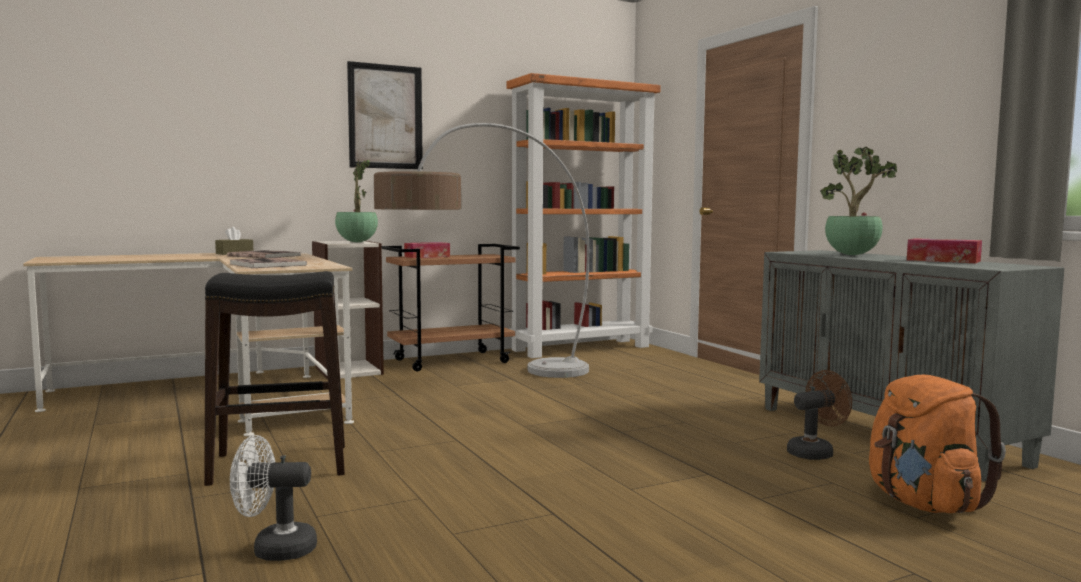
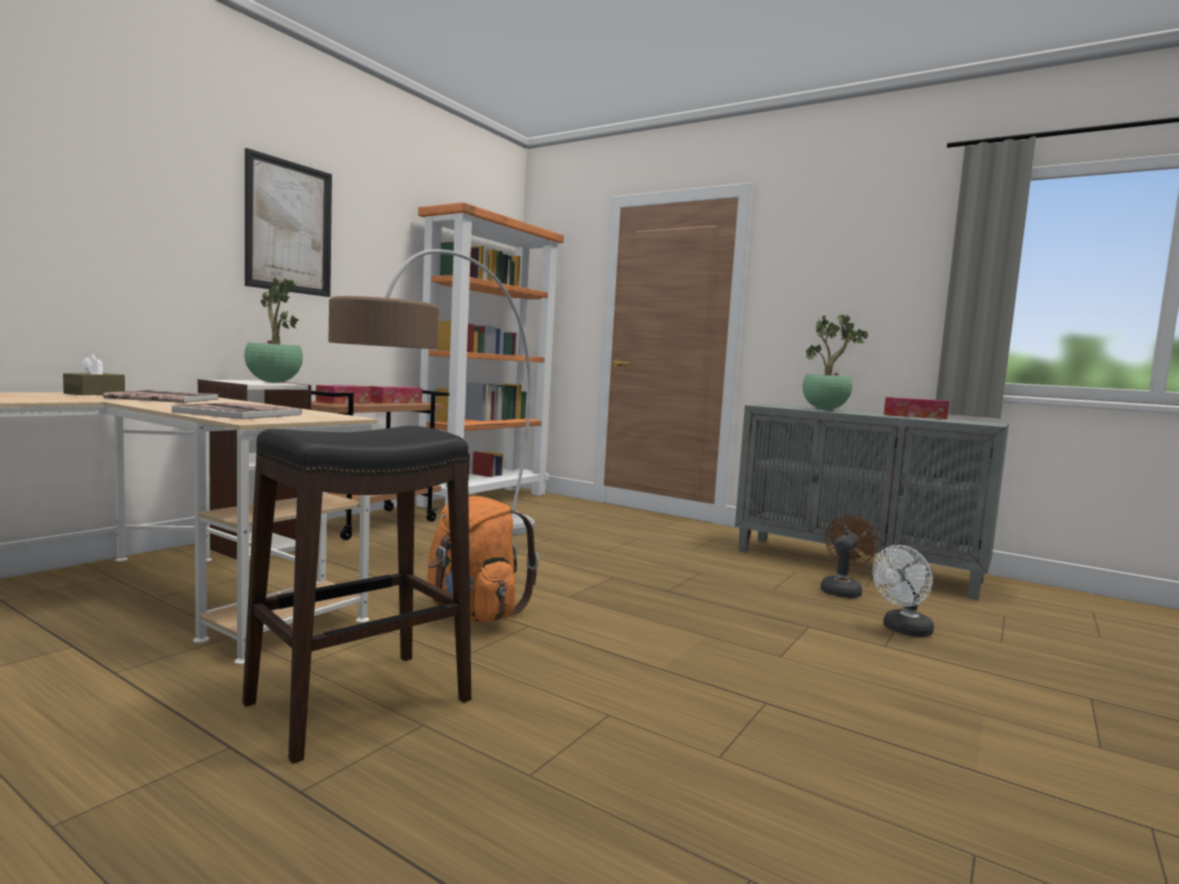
camera: 30 degrees left, 0 degrees up
white fan [230,435,317,561] -> white fan moved to [873,545,934,637]
orange backpack [869,375,1006,513] -> orange backpack moved to [427,496,539,623]
none -> tissue box [371,386,422,404]

